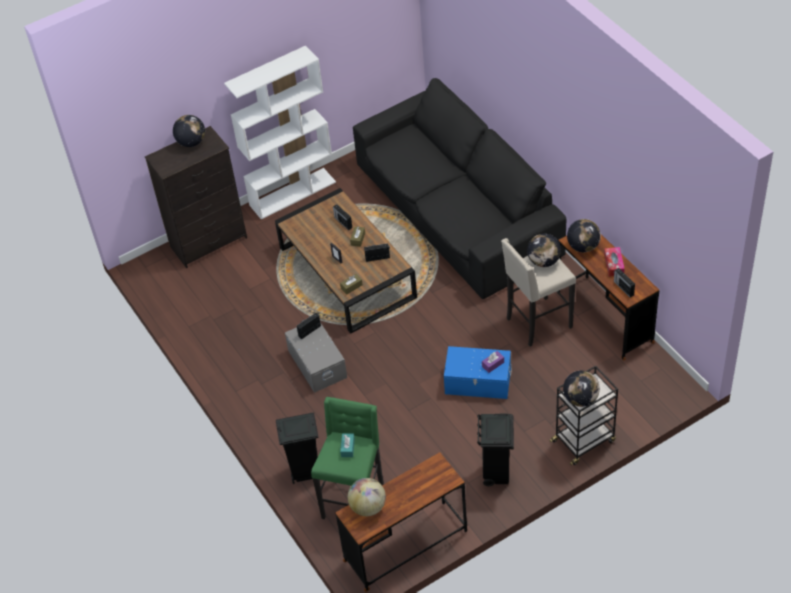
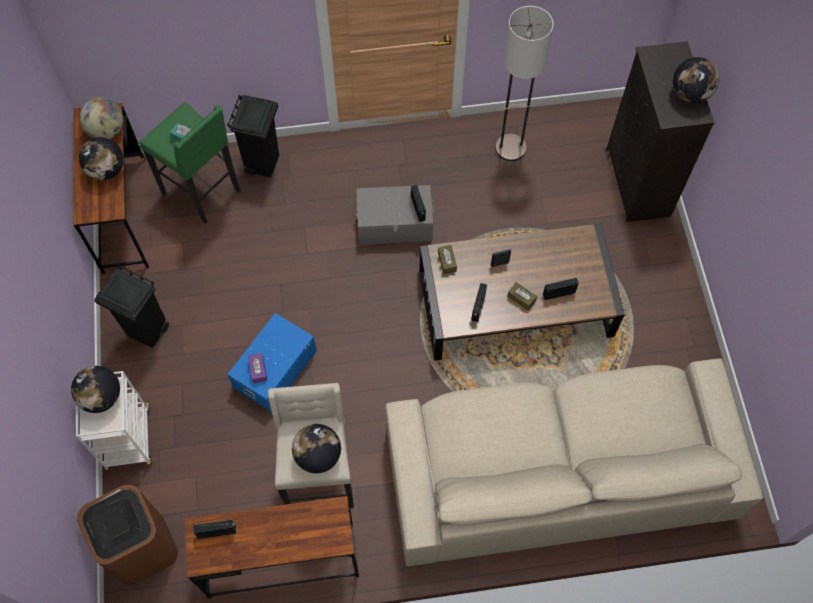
camera: 110 degrees right, 15 degrees up
white bookcase [224,45,336,219] -> none
black sofa [353,78,566,299] -> beige sofa [386,358,764,566]
black cart [550,366,618,466] -> white cart [76,371,152,470]
globe [567,219,601,252] -> globe moved to [79,137,124,180]
tissue box [604,247,625,277] -> none
none -> brown trash can [77,485,178,585]
none -> floor lamp [495,6,554,161]

